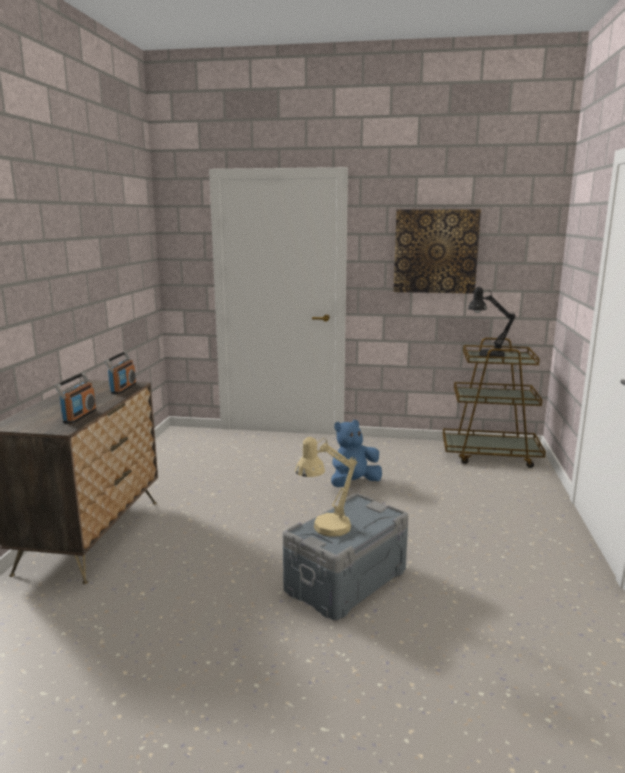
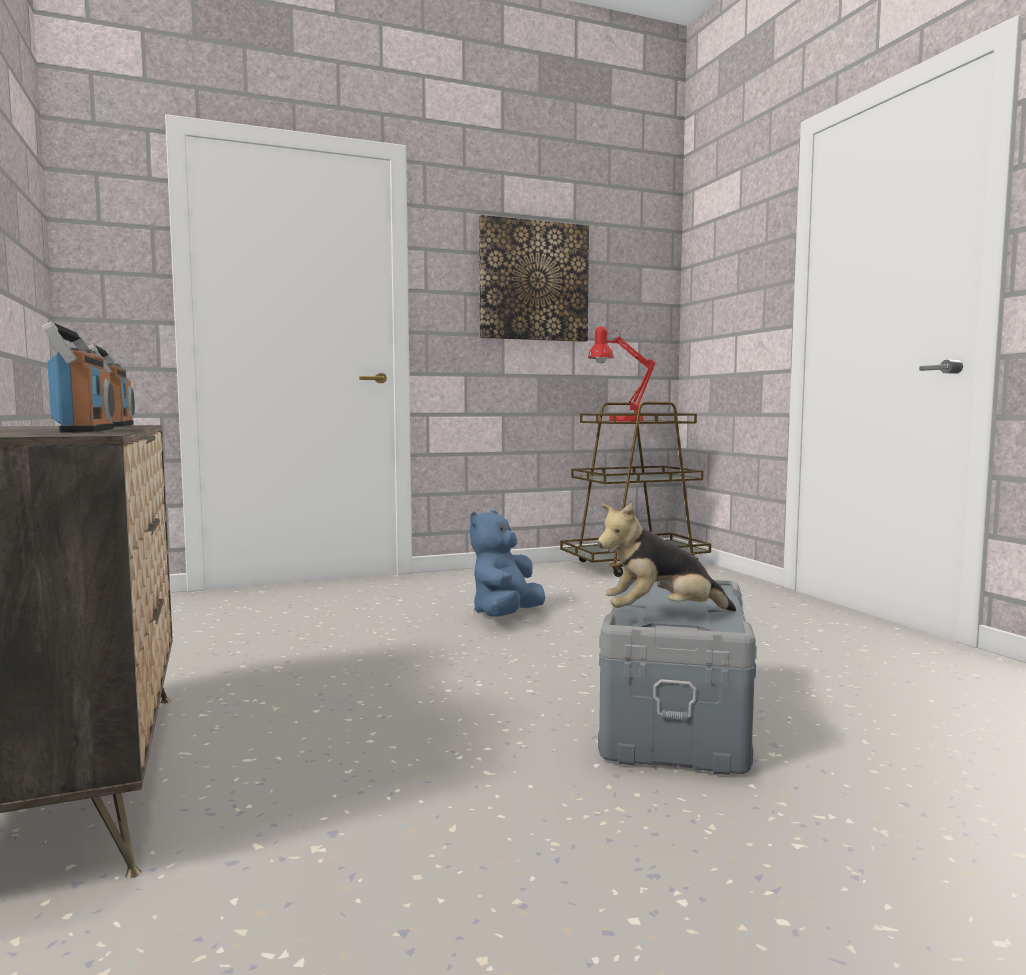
camera: 30 degrees left, 10 degrees down
beige table lamp [295,437,357,537] -> plush toy [597,503,736,611]
black table lamp [468,287,516,359] -> red table lamp [588,327,656,422]

